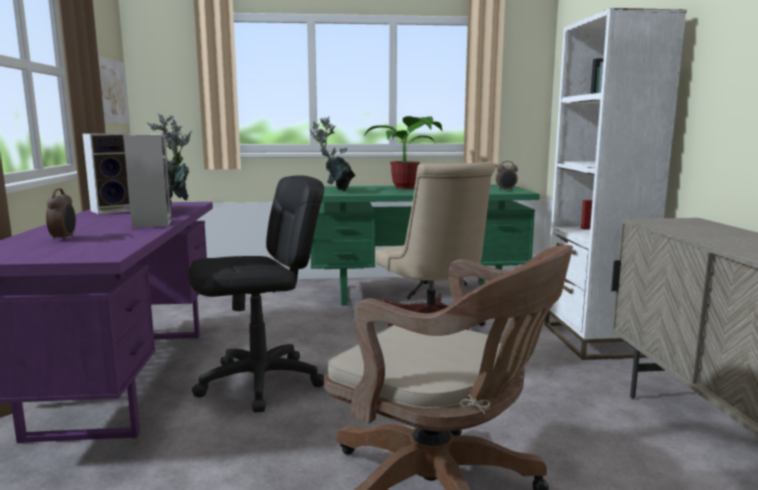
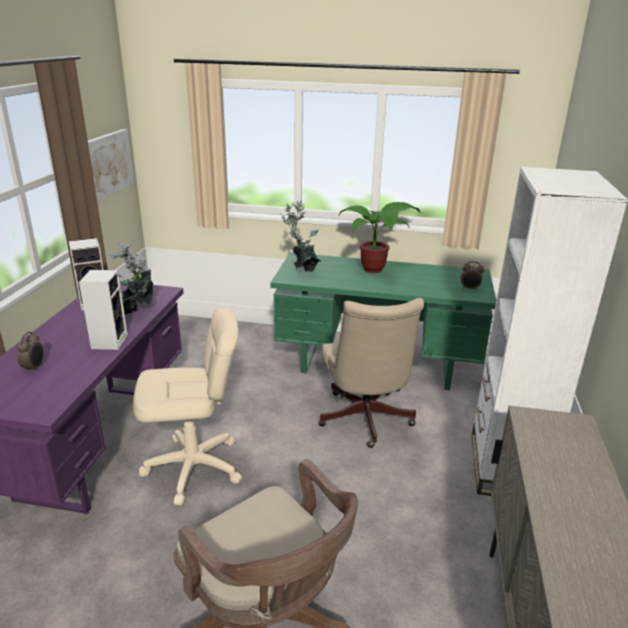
camera: 15 degrees right, 15 degrees up
black office chair [188,175,324,413] -> beige office chair [133,308,242,506]

